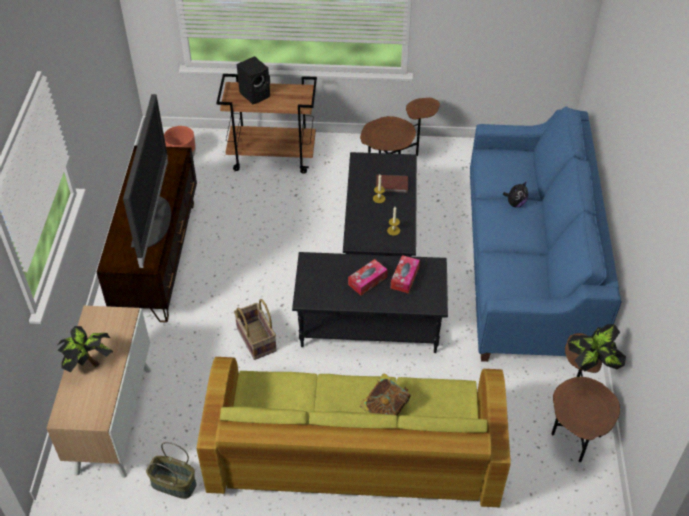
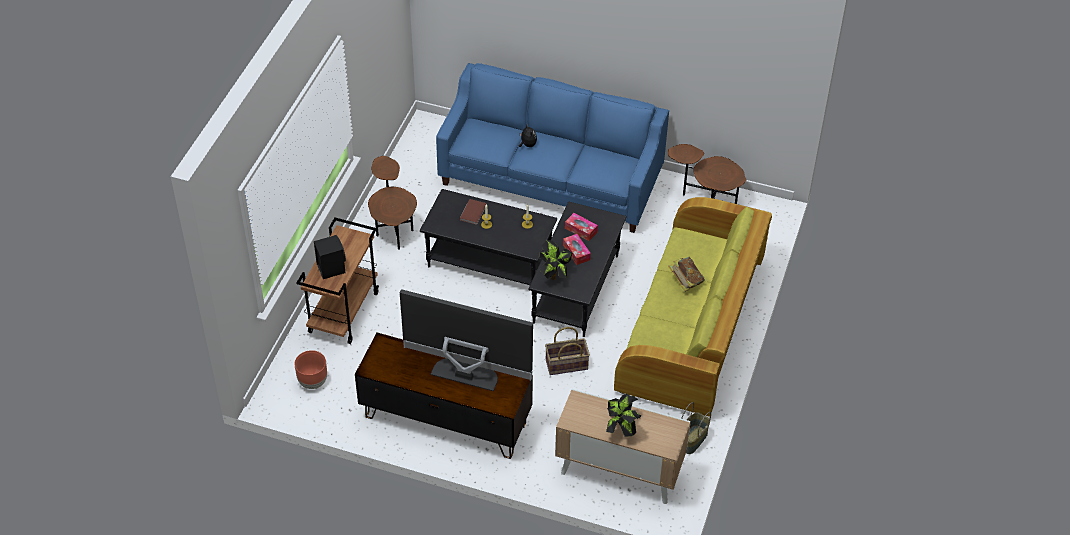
camera: 75 degrees left, 0 degrees up
potted plant [568,324,626,371] -> potted plant moved to [540,240,572,280]

